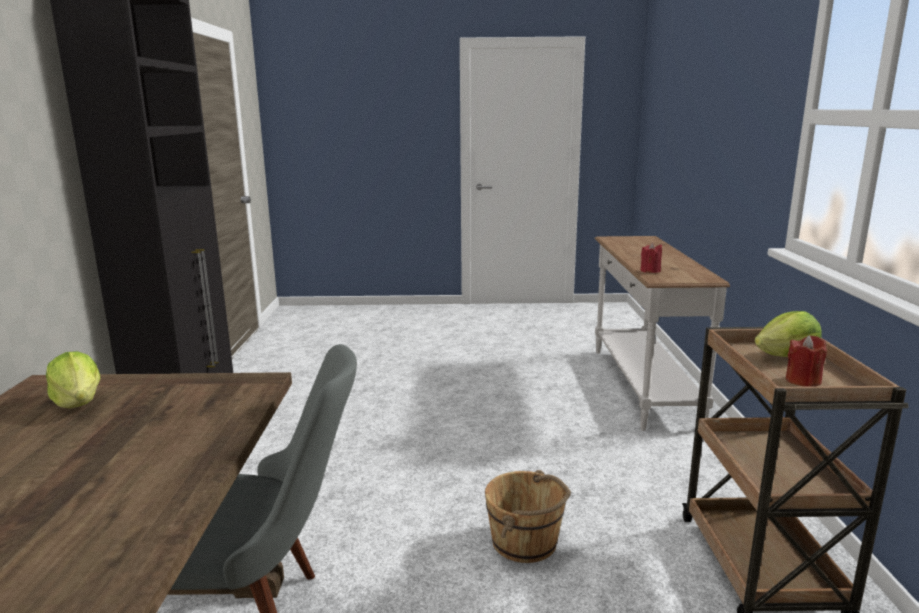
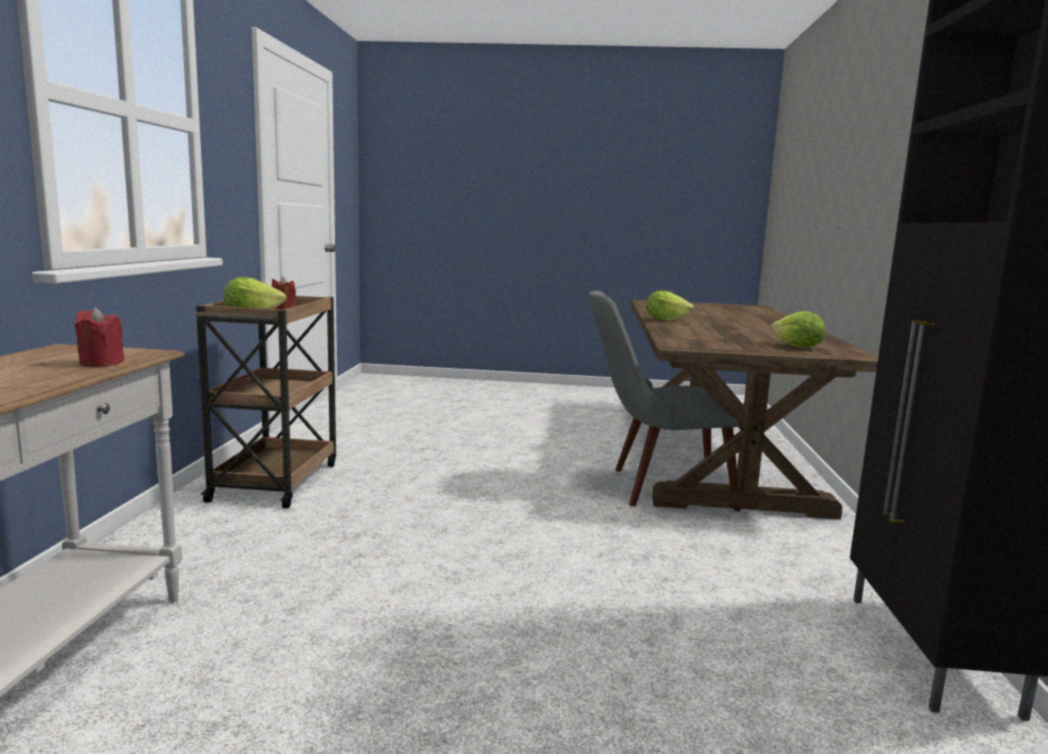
camera: 175 degrees left, 5 degrees down
brown bucket [485,470,571,563] -> none
none -> lettuce [646,290,694,322]

